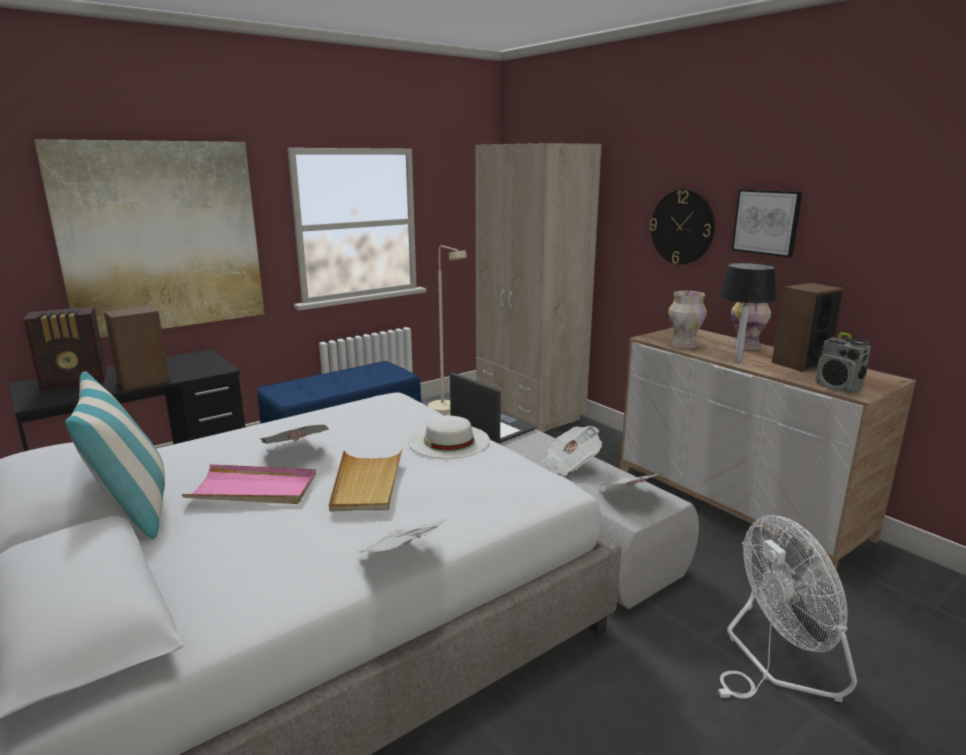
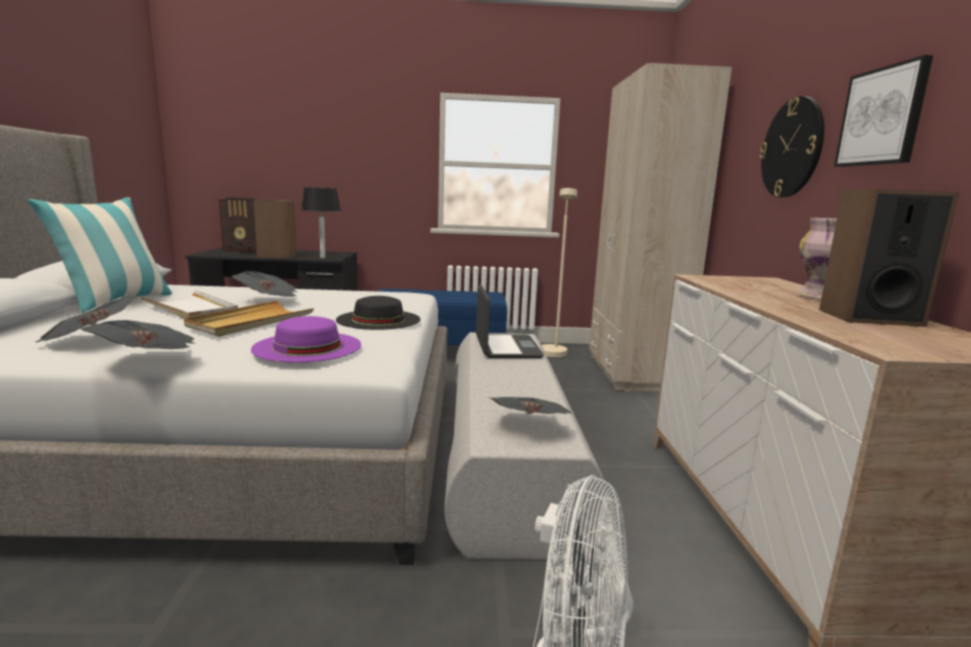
camera: 35 degrees right, 5 degrees down
picture [34,139,265,338] -> none
pink tray [181,464,316,504] -> white tray [140,290,238,319]
white hat [409,416,490,459] -> black hat [336,296,420,330]
newspaper [538,426,602,476] -> newspaper moved to [36,295,137,342]
vase [668,291,707,349] -> none
black table lamp [718,263,776,362] -> black table lamp moved to [301,187,341,258]
radio [815,332,871,393] -> none
none -> purple hat [251,316,361,362]

